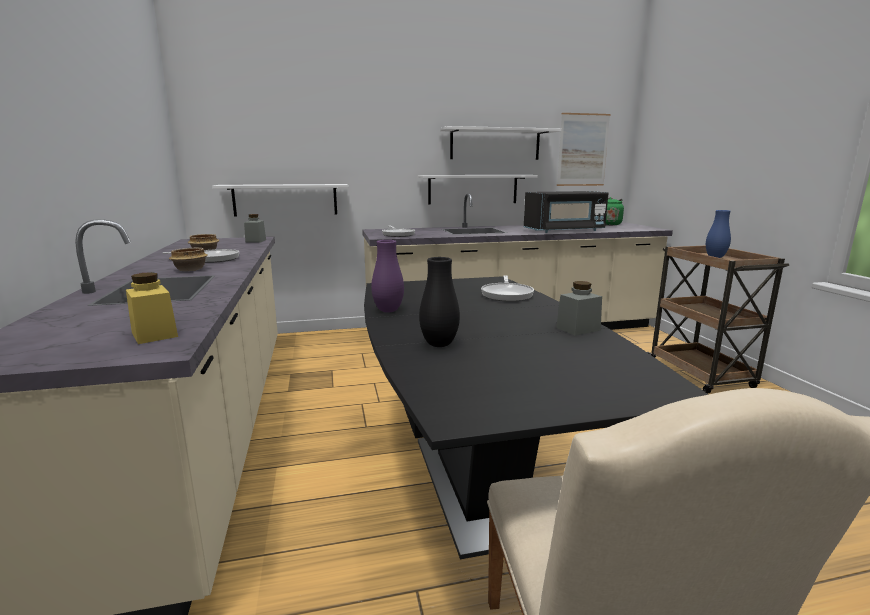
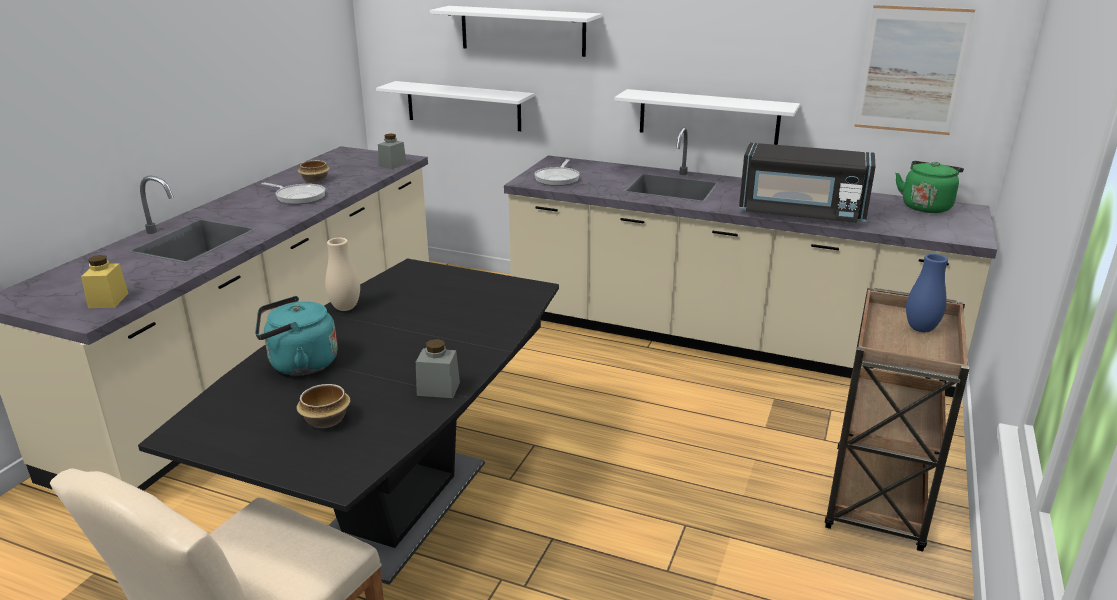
camera: 35 degrees right, 10 degrees up
bowl [169,248,208,271] -> bowl moved to [297,384,350,428]
purple vase [371,240,404,312] -> beige vase [325,238,360,311]
black vase [419,257,460,347] -> turquoise kettle [255,296,338,376]
white shelf [440,126,561,160] -> white shelf moved to [430,6,601,57]
frying pan [481,276,534,302] -> none

